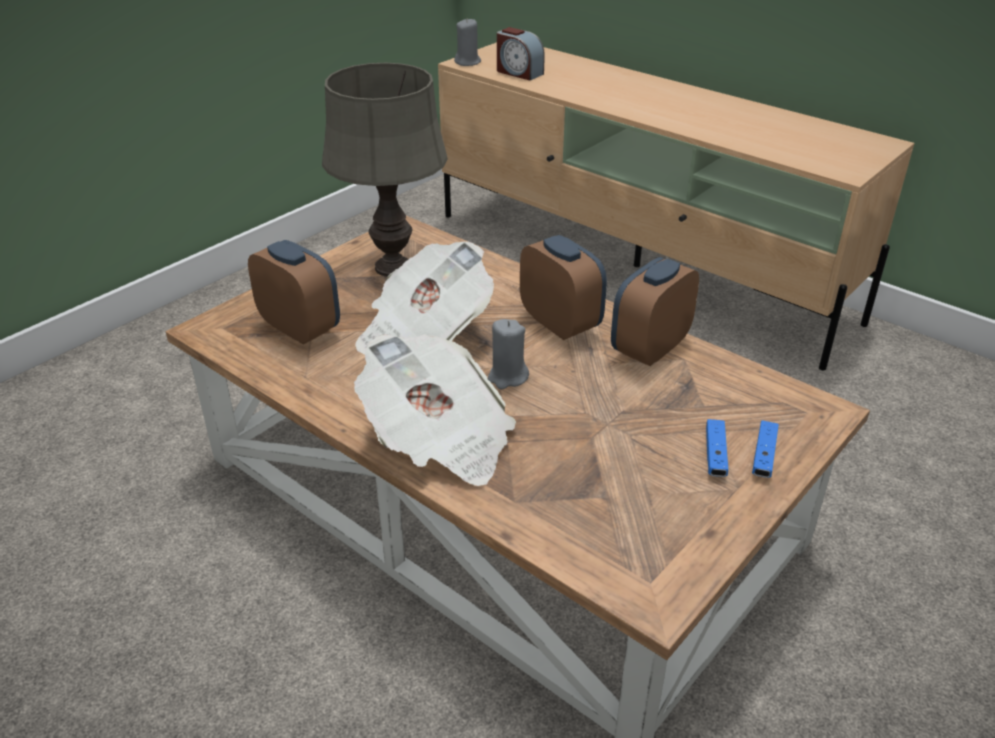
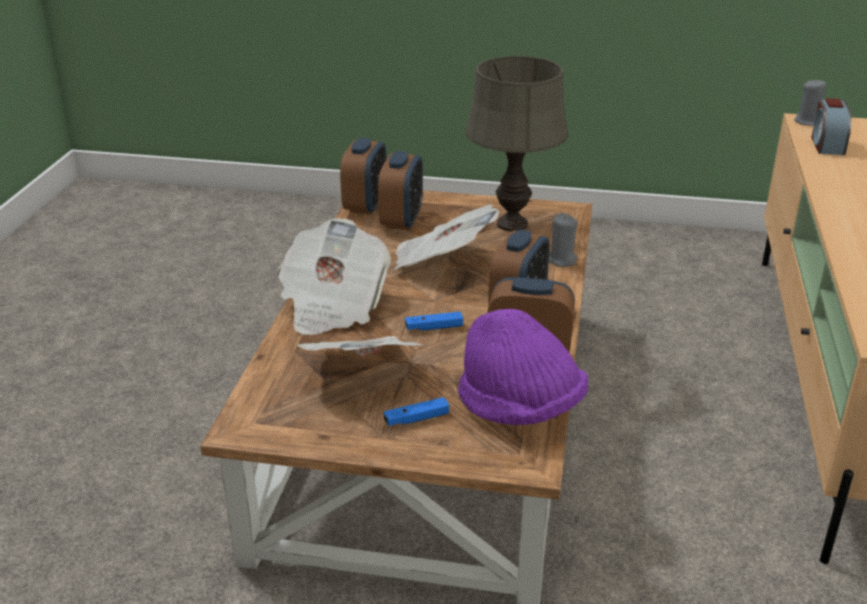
camera: 60 degrees right, 5 degrees down
grey candle [488,319,529,389] -> grey candle moved to [549,213,578,267]
blue game controller [752,421,779,478] -> blue game controller moved to [405,312,463,330]
none -> newspaper [298,336,423,357]
none -> alarm clock [340,138,386,215]
none -> purple hat [458,309,588,425]

